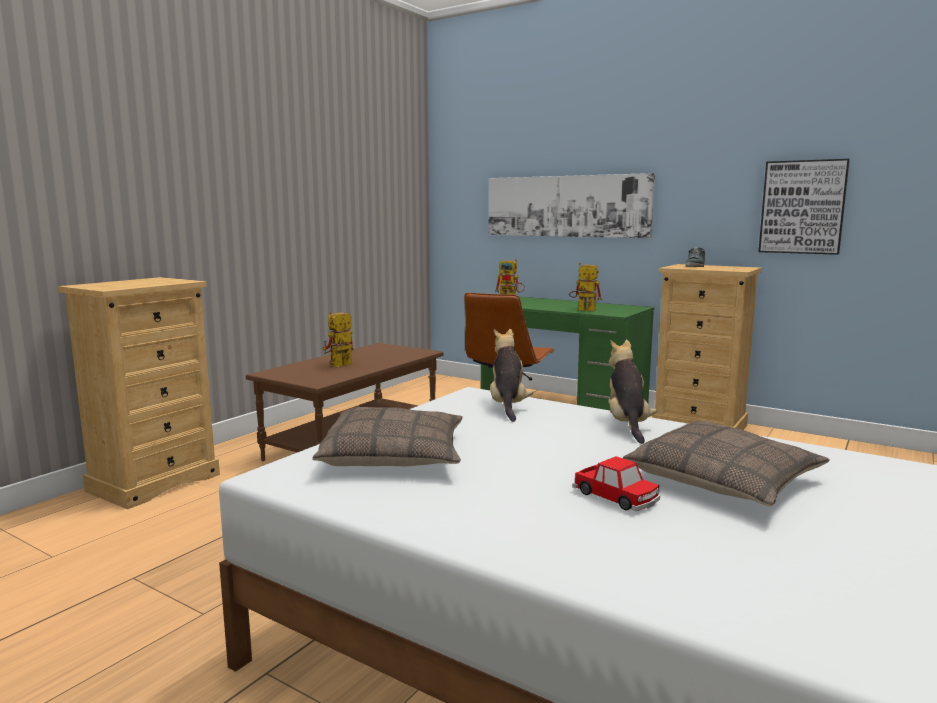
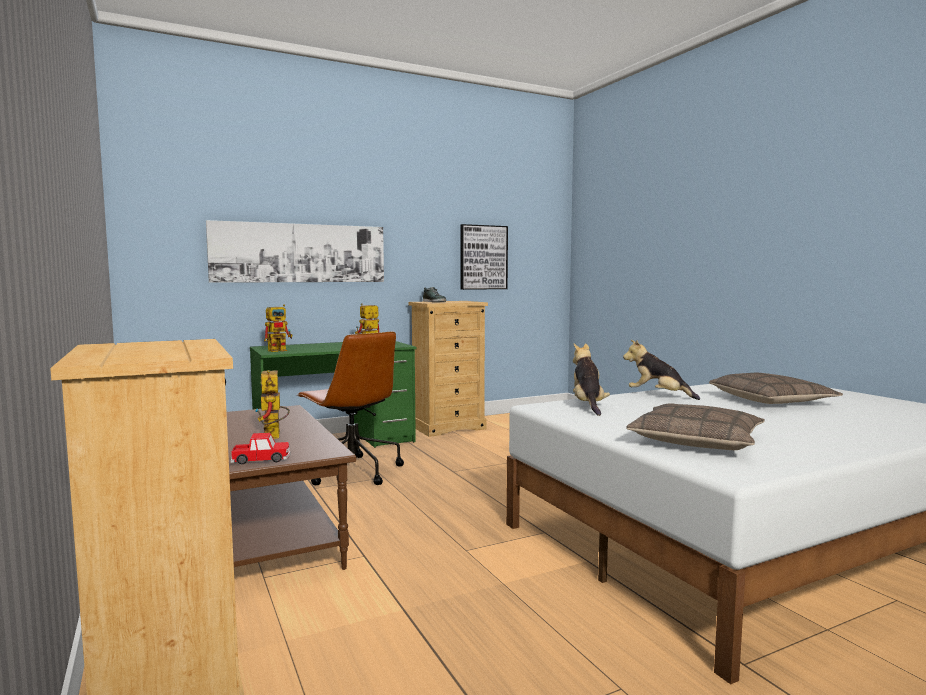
camera: 60 degrees left, 5 degrees down
plush toy [490,329,533,422] -> plush toy turned 60 degrees clockwise [573,343,610,416]
toy car [572,456,660,511] -> toy car moved to [231,433,290,464]

